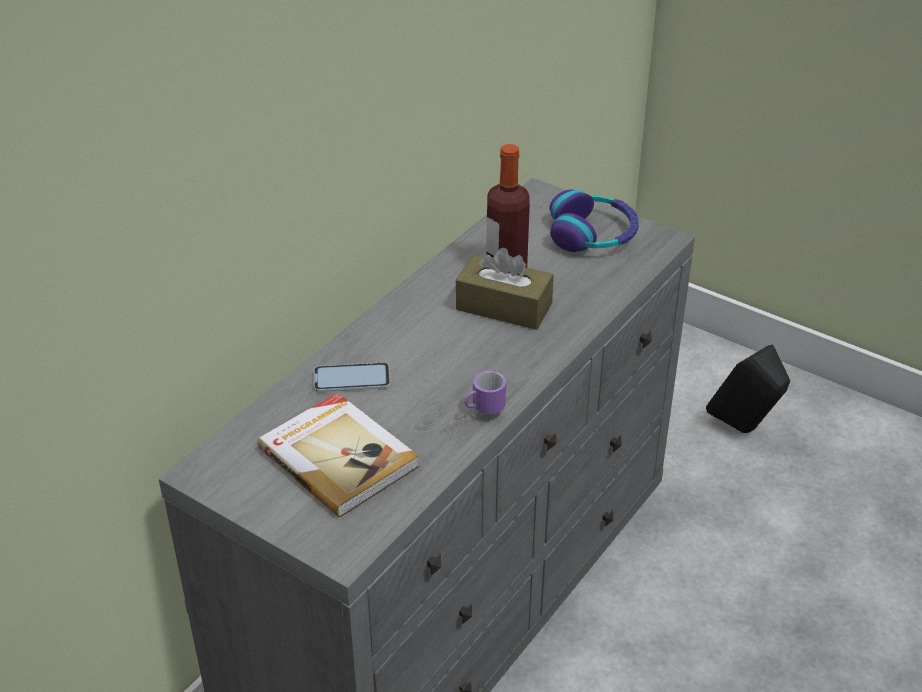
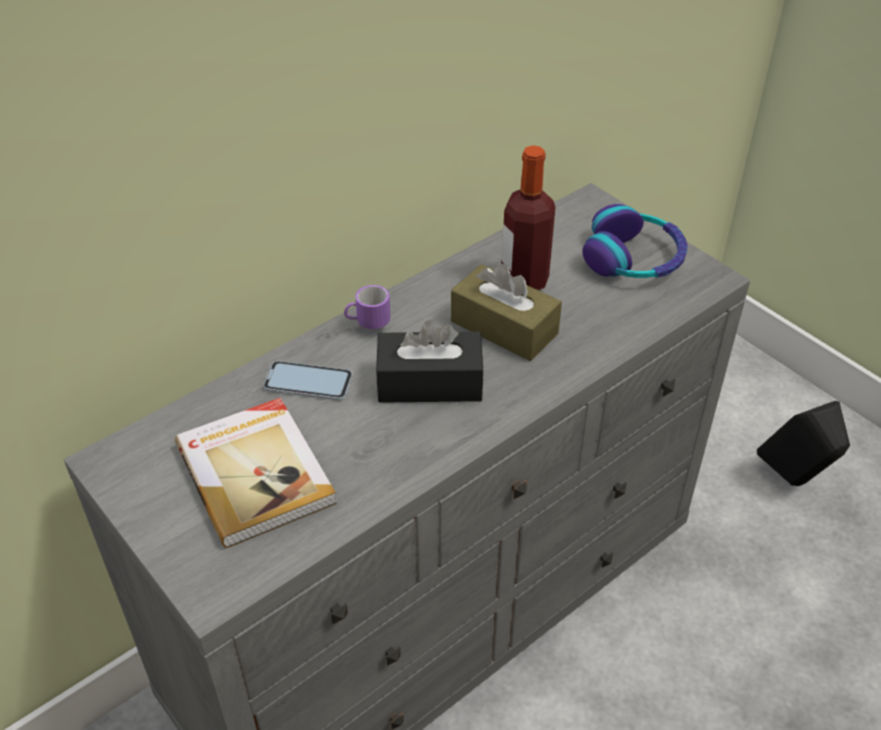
camera: 15 degrees right, 5 degrees up
mug [441,371,506,432] -> mug moved to [318,285,390,338]
none -> black tissue box [376,320,483,403]

